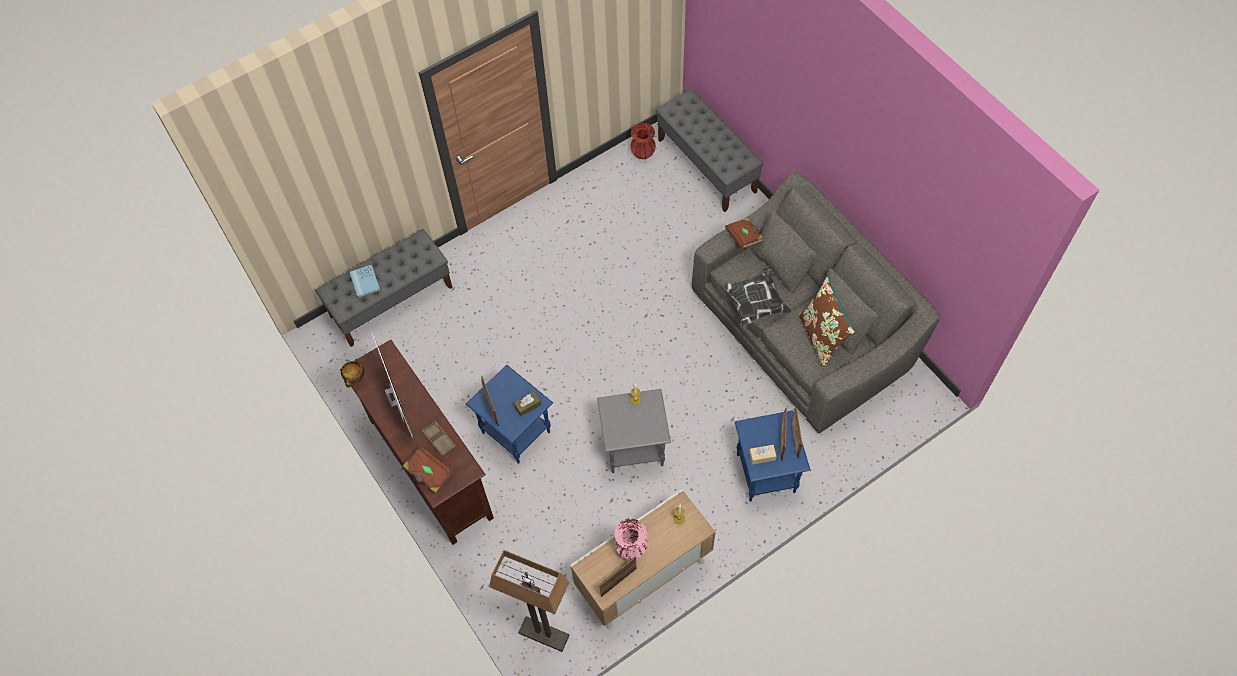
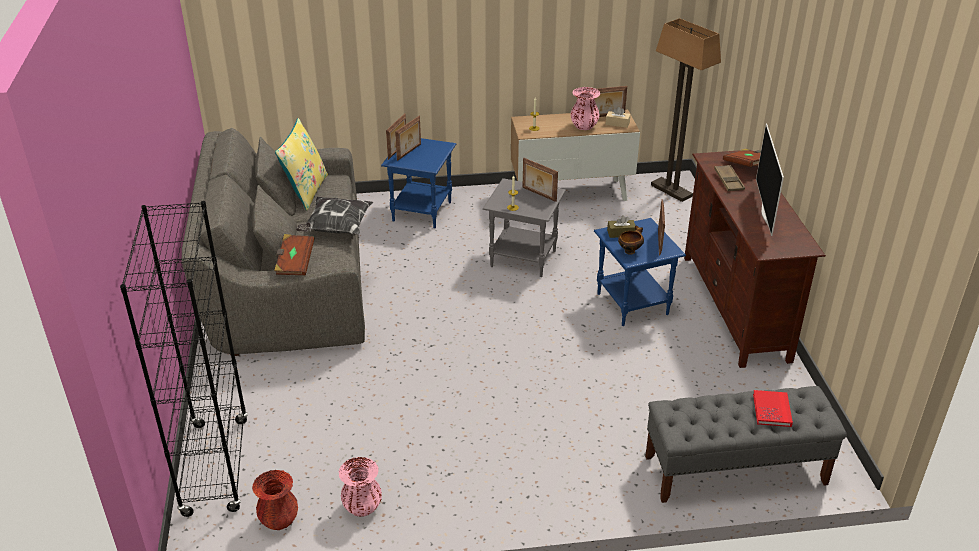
camera: 155 degrees left, 25 degrees down
bowl [341,359,365,388] -> bowl moved to [618,225,644,255]
blue book [350,265,380,298] -> red book [753,390,793,427]
grey bench [656,89,763,212] -> black bookcase [120,201,248,517]
beige tissue box [749,445,777,465] -> beige tissue box moved to [606,107,631,128]
brown pillow [798,277,855,369] -> yellow pillow [275,118,328,211]
none -> pink vase [339,457,382,517]
none -> picture frame [522,158,558,202]

